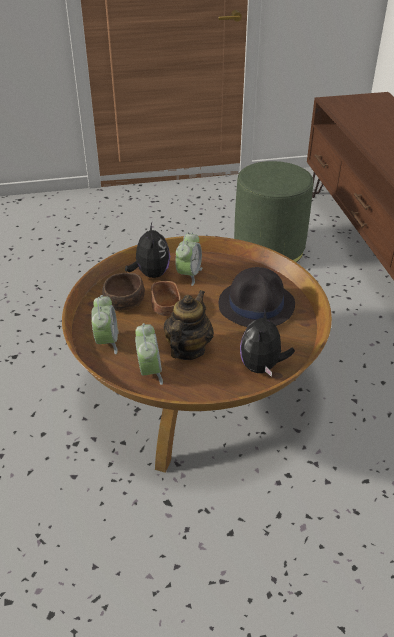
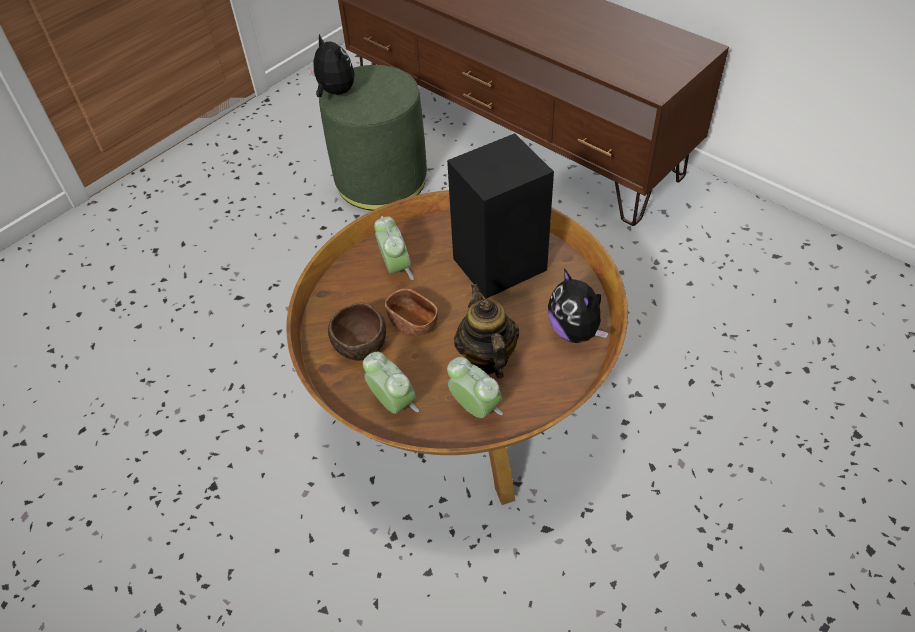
camera: 35 degrees left, 10 degrees up
plush toy [125,222,170,278] -> plush toy moved to [308,34,355,97]
black hat [219,267,295,327] -> black speaker [447,133,554,299]

